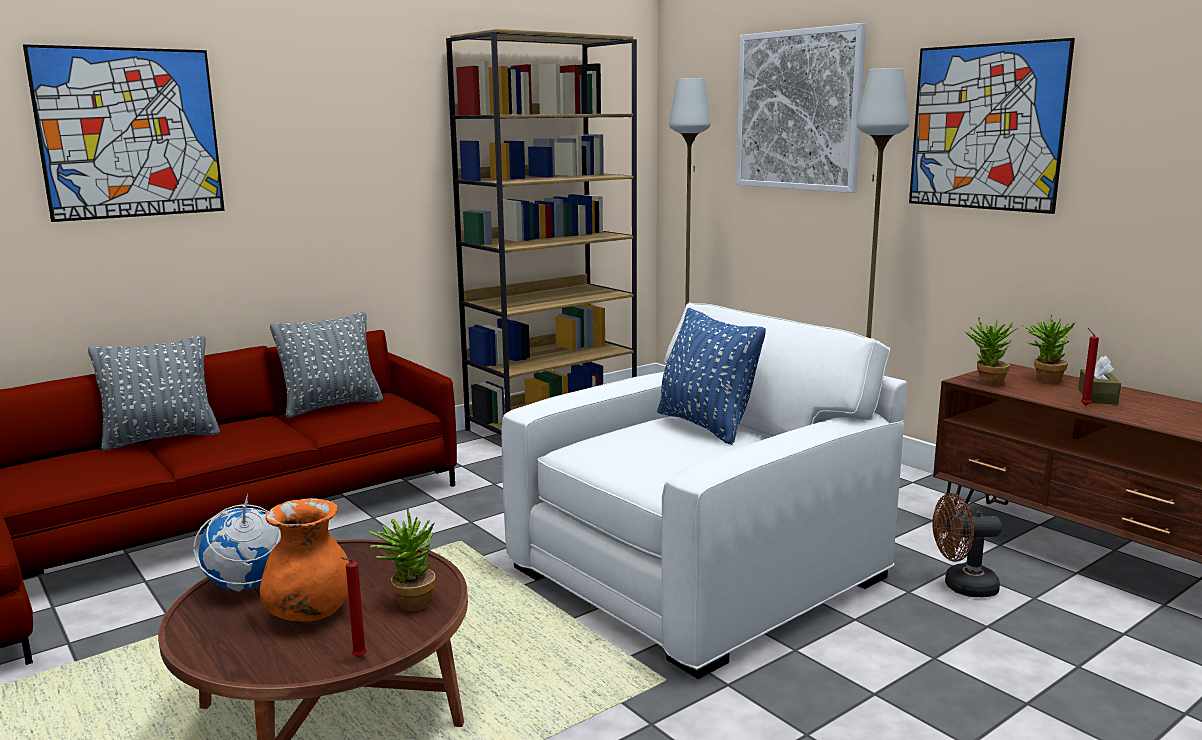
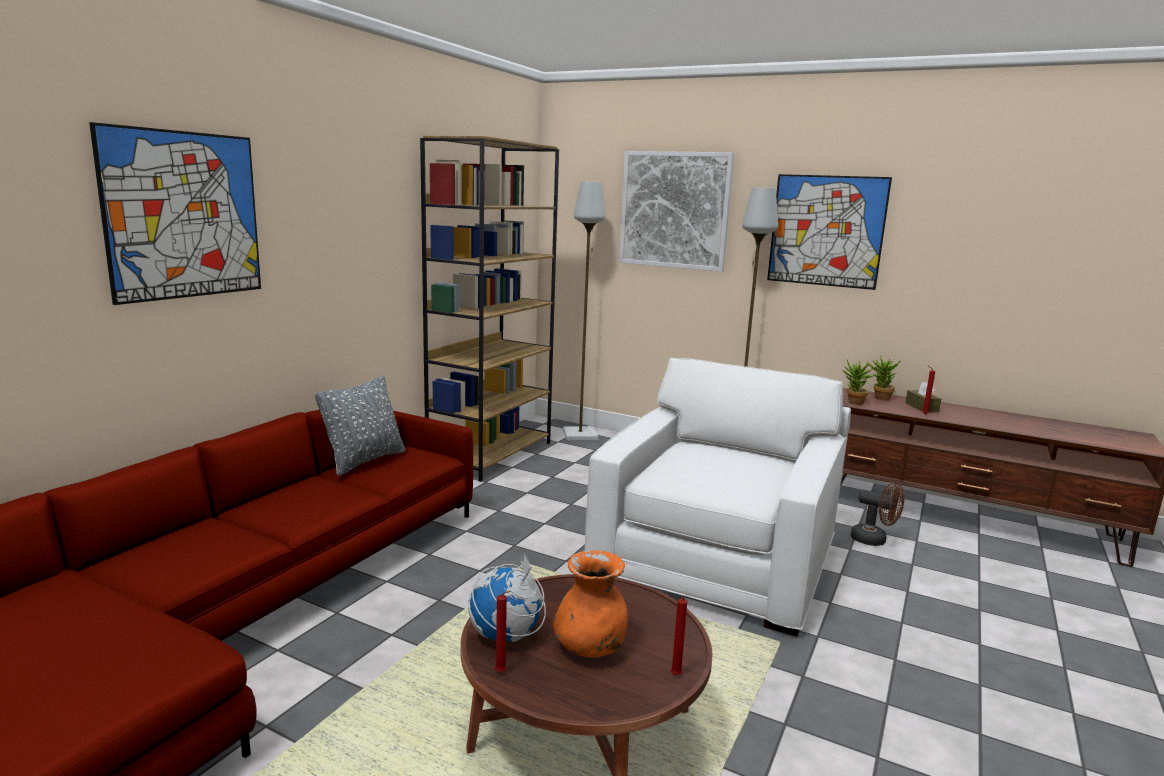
camera: 25 degrees left, 0 degrees up
grey pillow [88,335,220,451] -> none
potted plant [367,507,436,611] -> none
blue pillow [657,308,766,445] -> none
brown fan [932,493,1002,597] -> brown fan turned 120 degrees counterclockwise [851,482,905,546]
none -> red candle [495,591,511,672]

